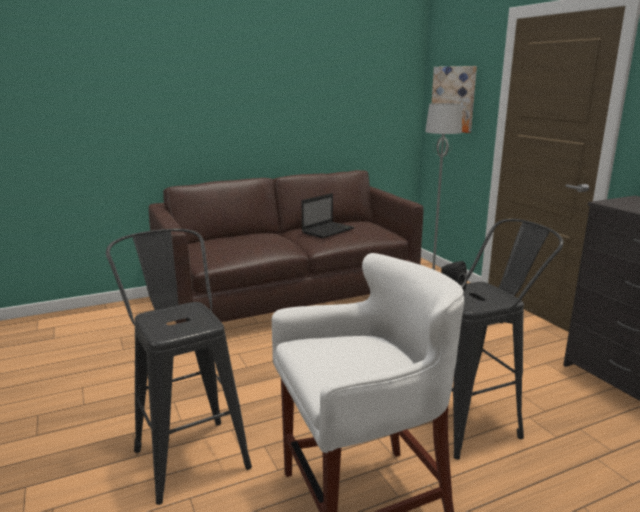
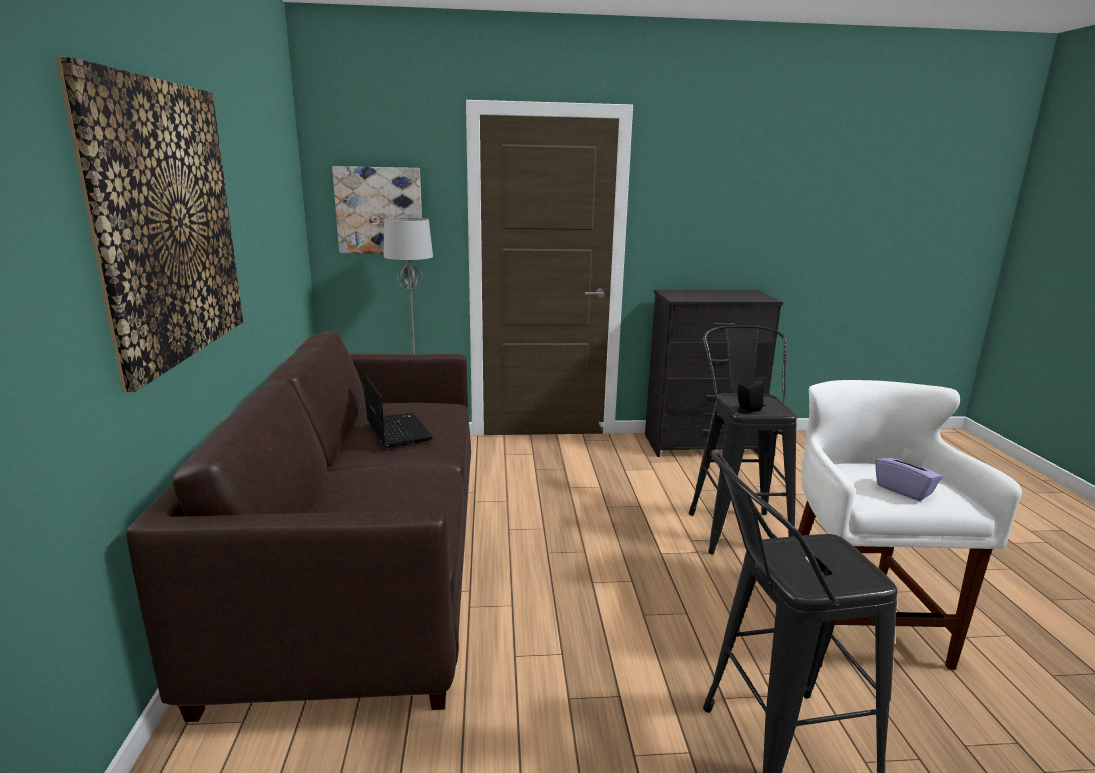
camera: 70 degrees left, 0 degrees up
none -> picture [56,56,243,392]
none -> purple tissue box [875,448,943,501]

